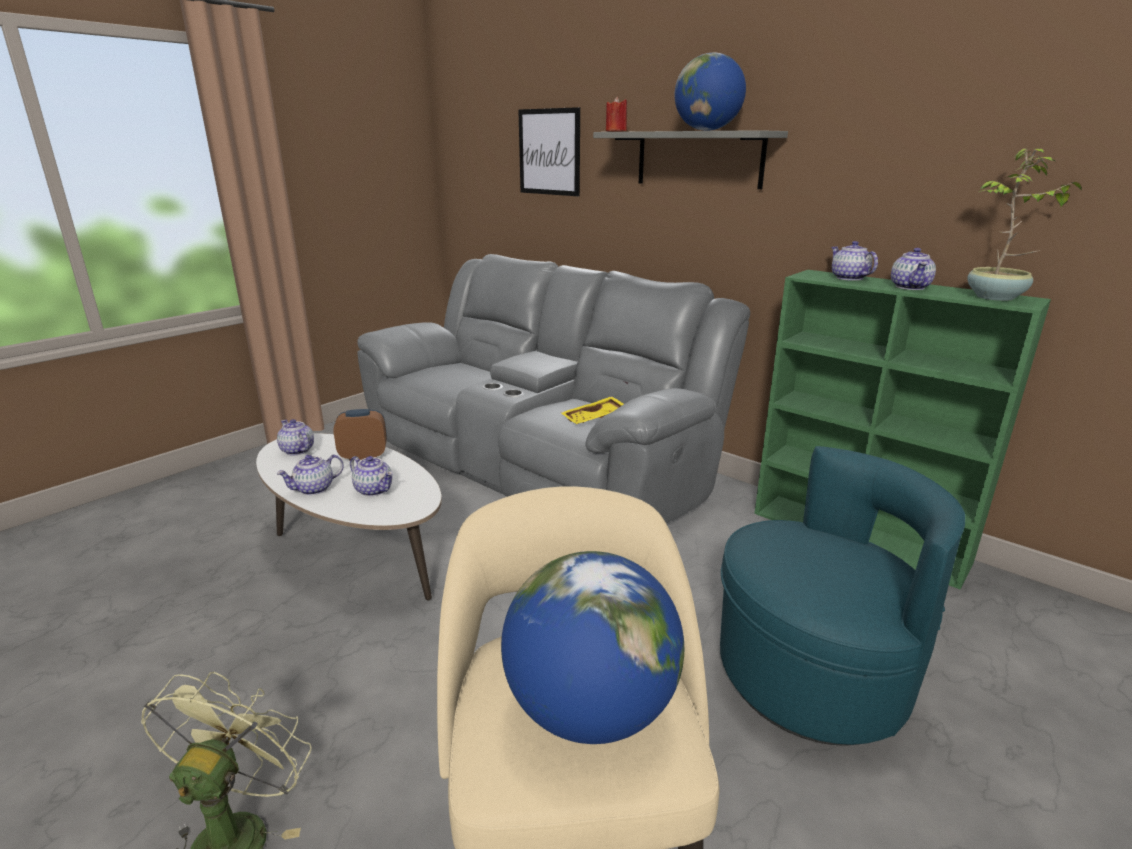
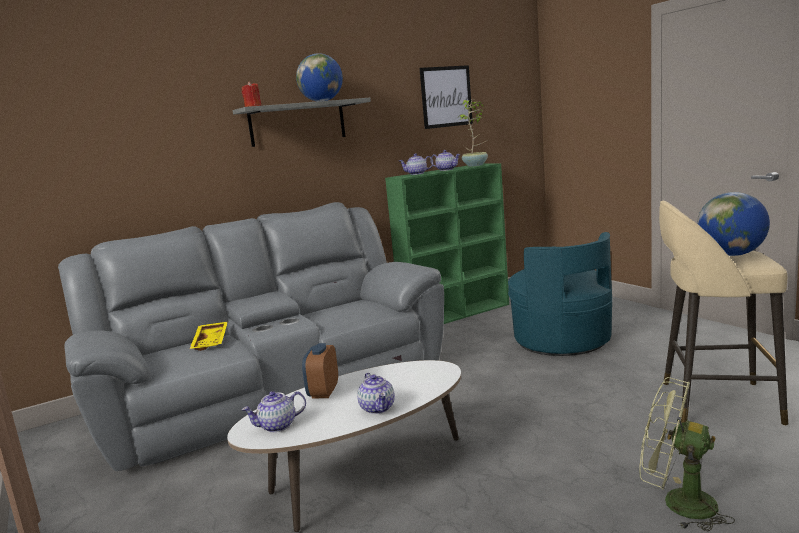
camera: 70 degrees left, 10 degrees down
teapot [350,456,393,496] -> none
picture [518,107,580,196] -> picture moved to [420,65,473,129]
yellow tray [561,396,624,424] -> yellow tray moved to [190,322,228,351]
turquoise armchair [720,446,965,746] -> turquoise armchair turned 150 degrees clockwise [508,232,612,356]

